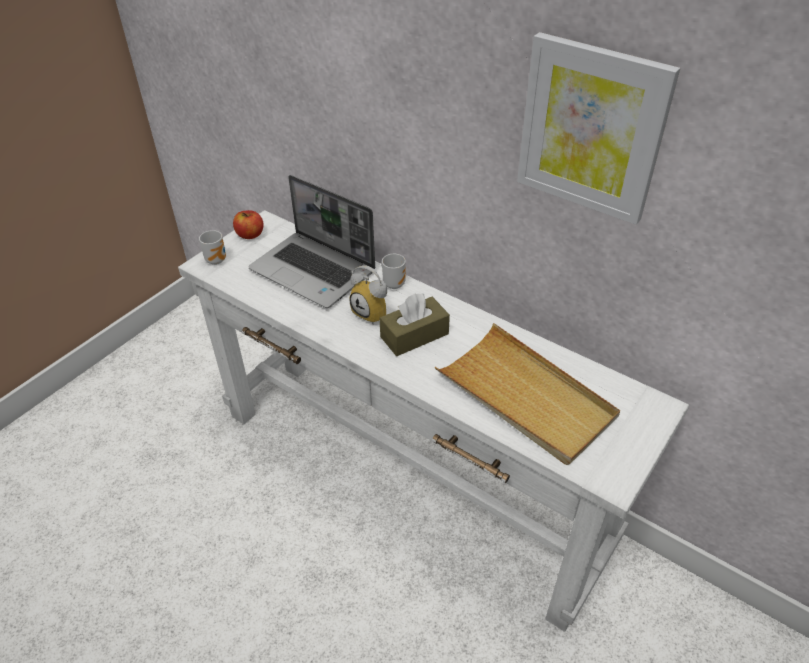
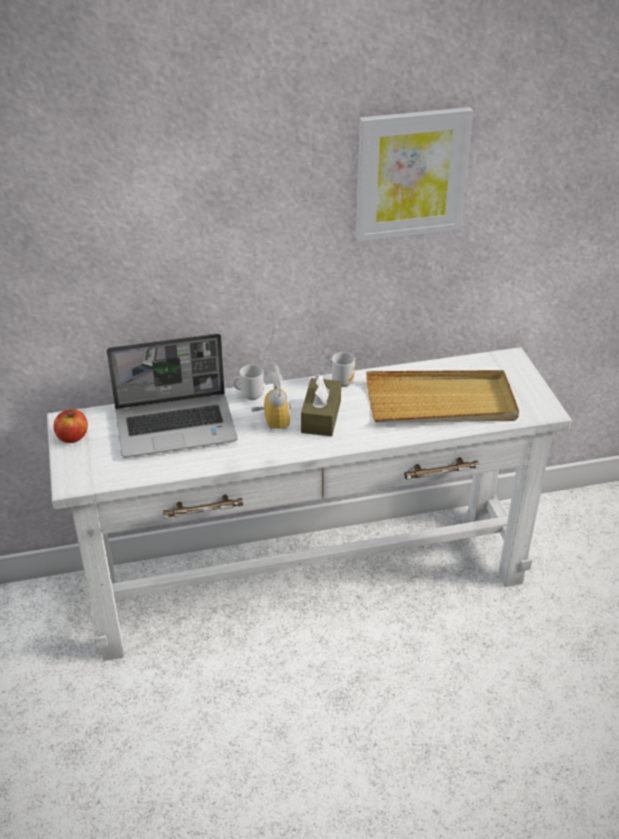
camera: 50 degrees left, 5 degrees down
mug [199,230,226,265] -> mug moved to [329,352,355,387]
alarm clock [349,265,387,324] -> alarm clock turned 90 degrees counterclockwise [252,365,291,430]

